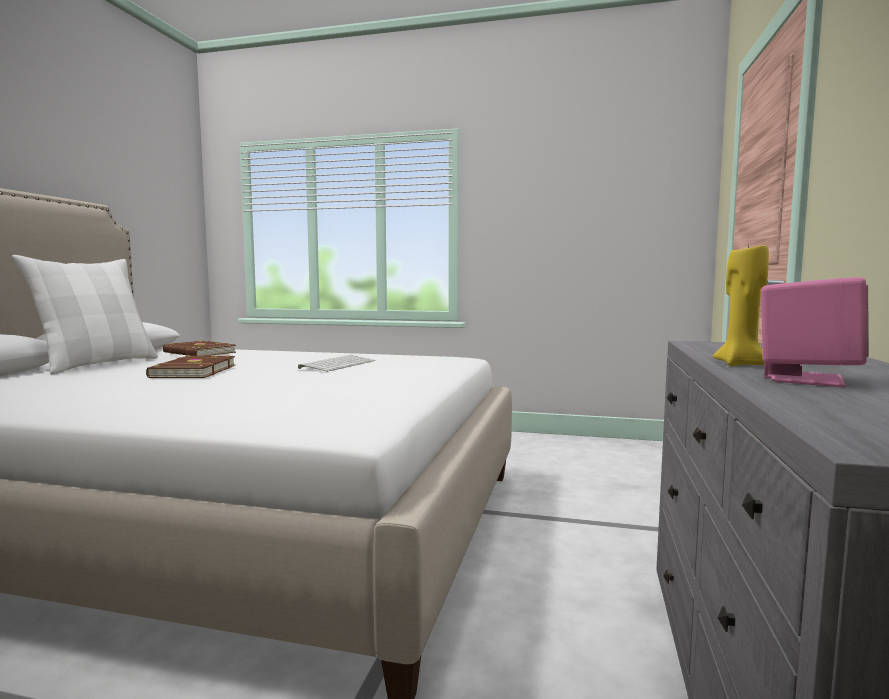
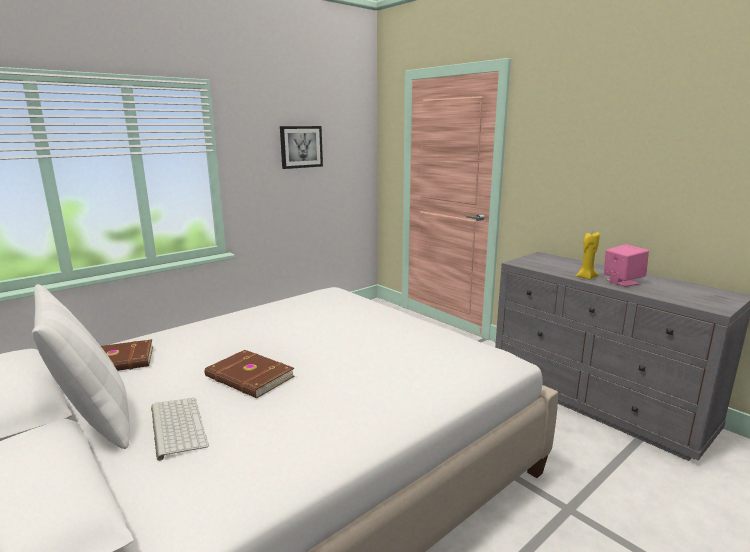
camera: 55 degrees left, 10 degrees up
keyboard [298,355,375,372] -> keyboard moved to [151,398,209,461]
none -> picture [280,126,323,169]

